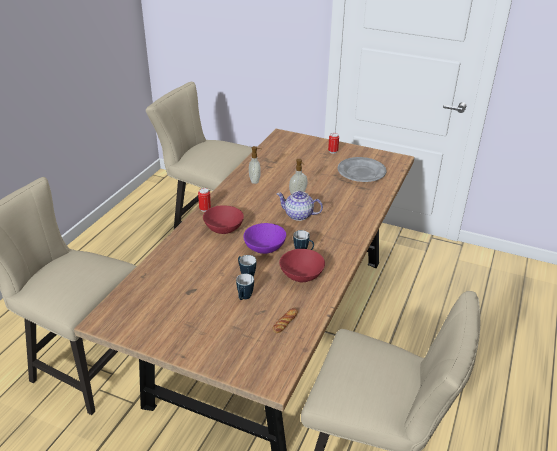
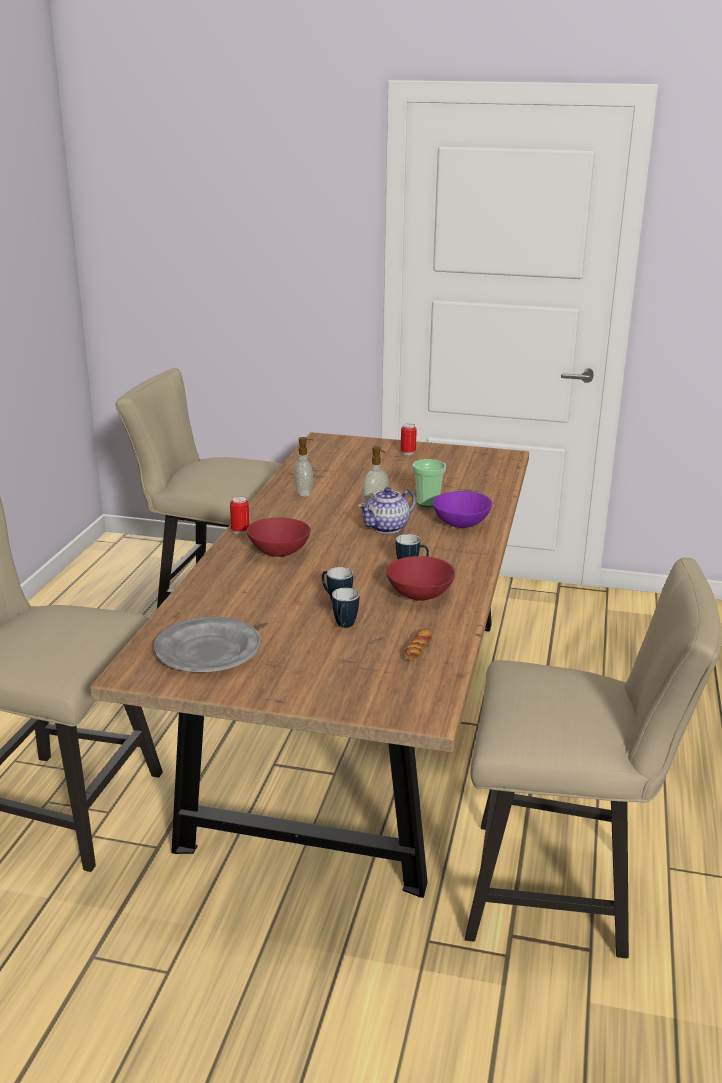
camera: 10 degrees left, 10 degrees down
purple bowl [243,223,286,254] -> purple bowl moved to [433,491,492,528]
teapot [277,191,323,221] -> teapot turned 45 degrees counterclockwise [358,487,416,534]
grey plate [337,157,386,182] -> grey plate moved to [154,617,261,672]
none -> cup [413,459,446,507]

